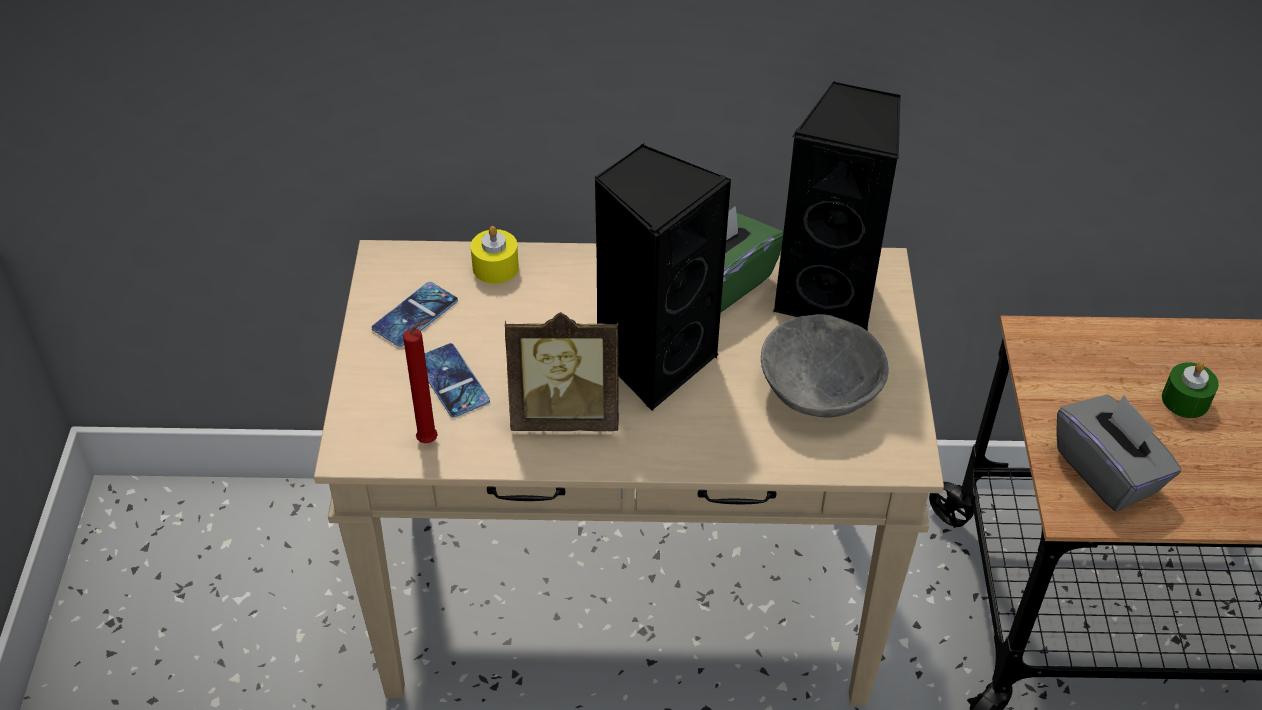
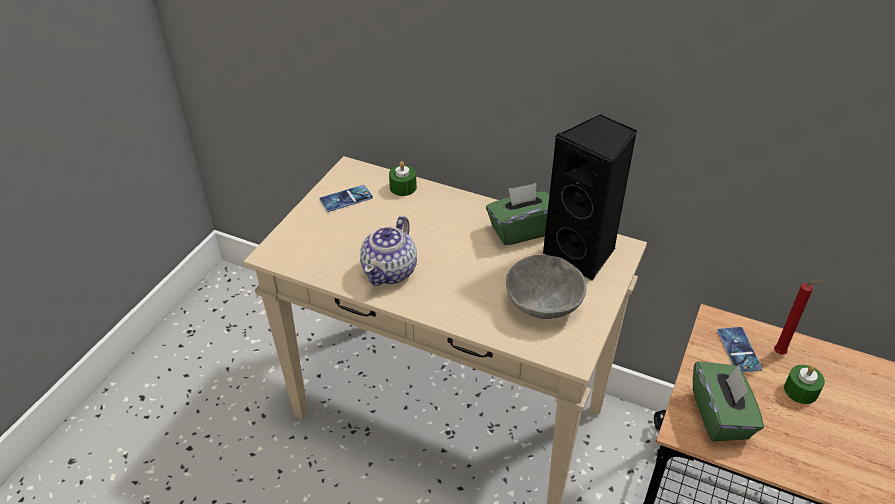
camera: 25 degrees right, 5 degrees down
red candle [403,320,438,443] -> red candle moved to [774,281,823,355]
phone [425,343,490,418] -> phone moved to [717,327,762,372]
yellow candle [471,226,519,284] -> green candle [389,161,417,196]
picture frame [505,312,619,431] -> teapot [360,216,417,286]
black speaker [594,143,731,411] -> none
grey tissue box [1056,395,1181,512] -> green tissue box [693,361,764,441]

